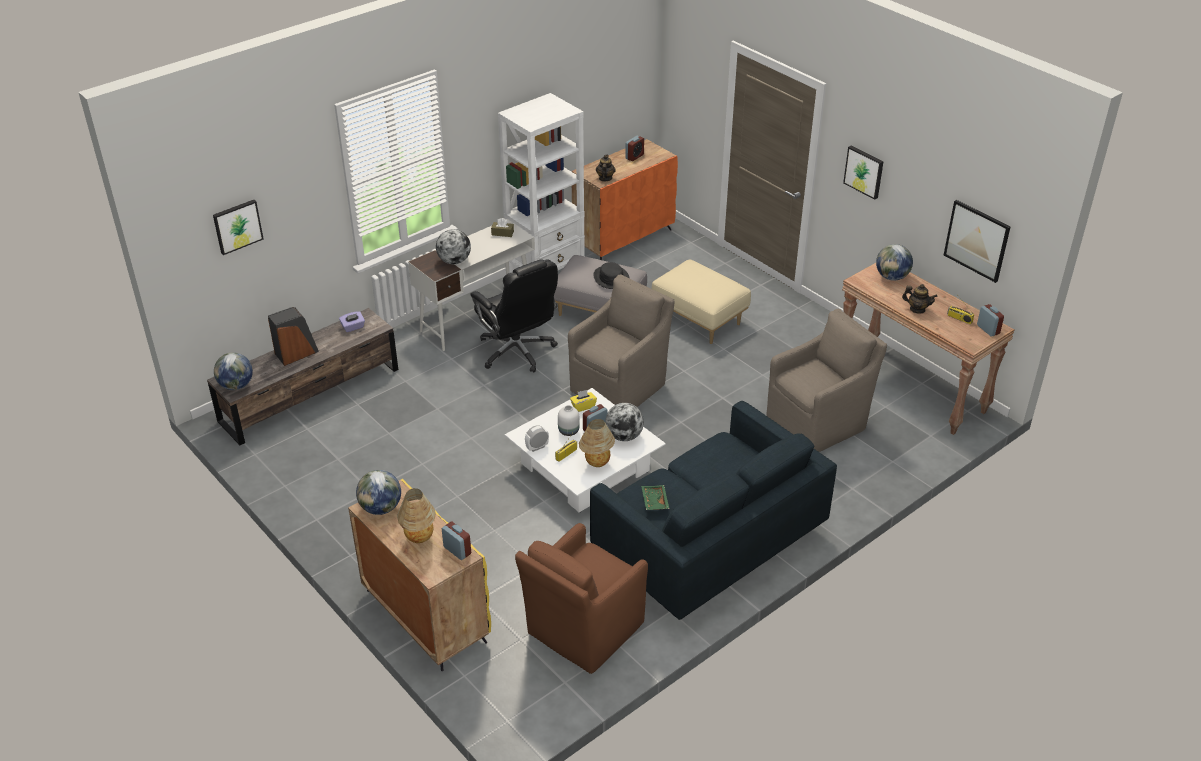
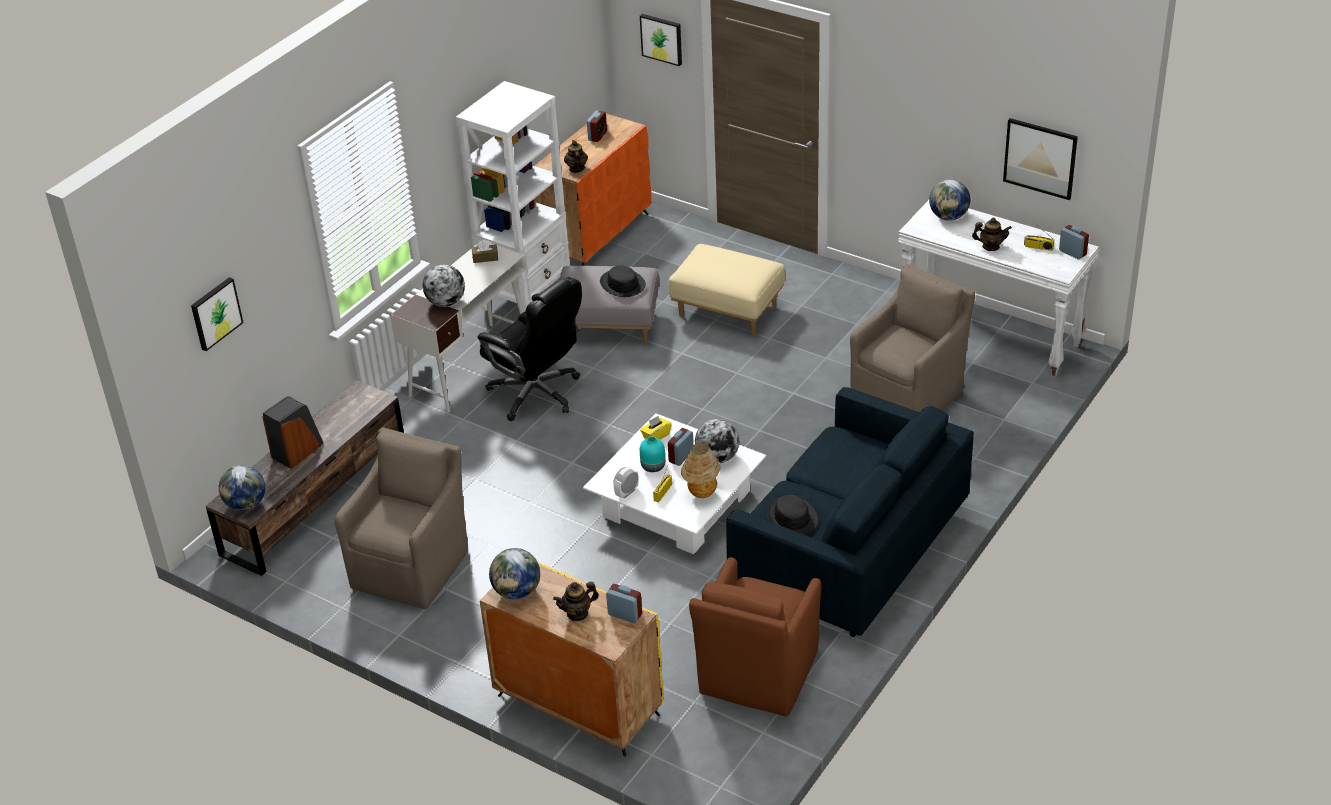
camera: 15 degrees left, 0 degrees up
purple tissue box [339,311,365,332] -> none
table lamp [397,488,436,543] -> teapot [553,582,599,621]
white vase [558,405,580,436] -> turquoise vase [640,436,665,472]
brown armchair [568,274,674,407] -> brown armchair moved to [335,427,468,609]
green tray [641,485,669,510] -> black hat [766,495,818,535]
brown console table [842,263,1015,435] -> white console table [898,200,1099,377]
picture [843,146,884,200] -> picture moved to [640,14,682,66]

